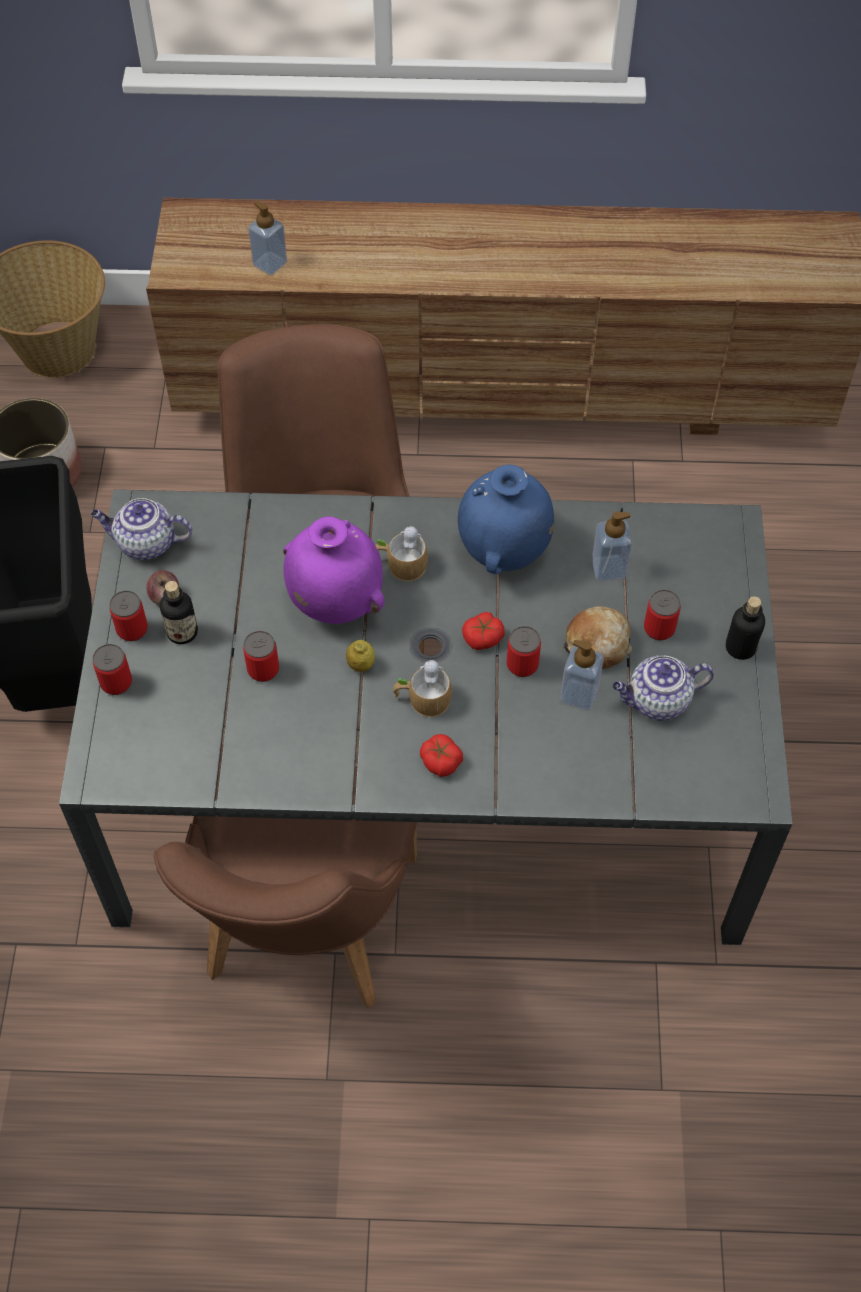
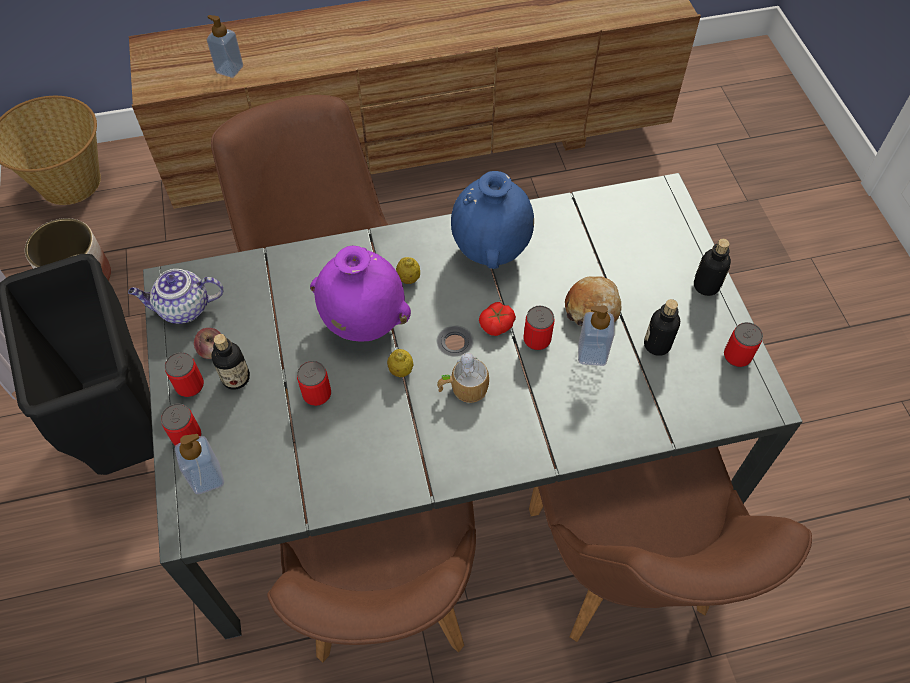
camera: 15 degrees left, 0 degrees up
mug [375,526,428,581] -> lemon [396,257,420,284]
tomato [420,734,463,777] -> none
soap dispenser [592,511,632,581] -> soap dispenser moved to [175,434,224,494]
teapot [612,655,714,721] -> bottle [644,299,680,356]
can [644,590,681,641] -> can moved to [724,322,763,367]
none -> brown chair [529,427,812,642]

